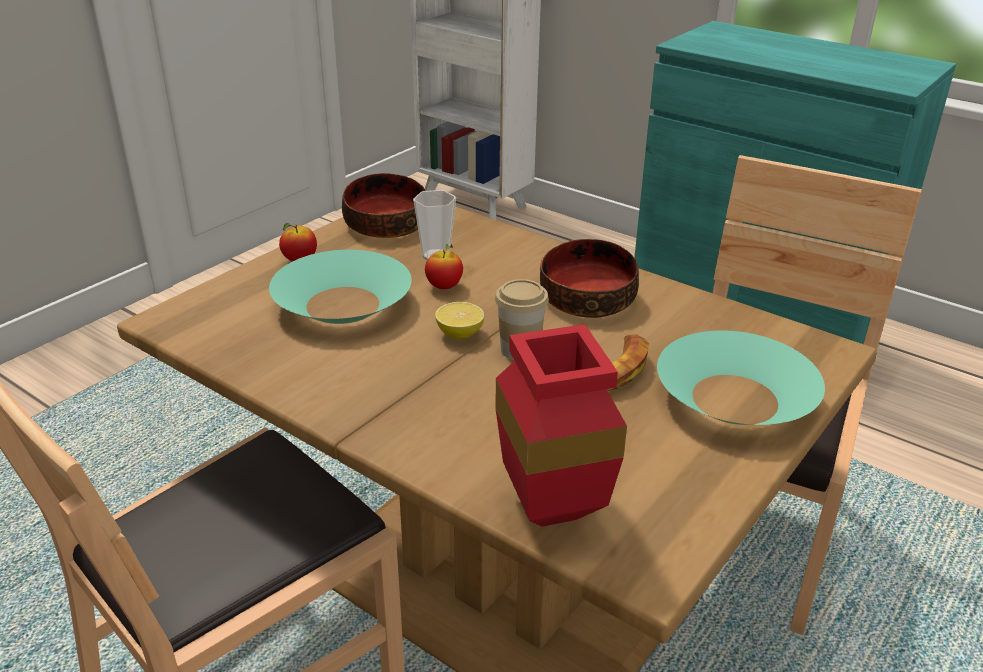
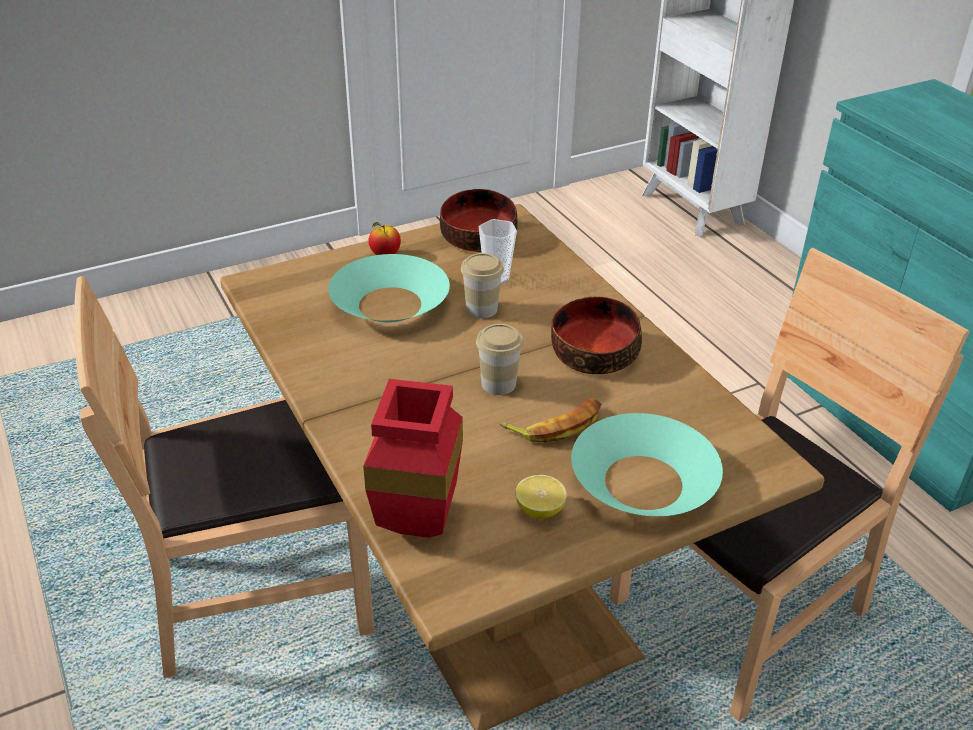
camera: 25 degrees right, 5 degrees up
apple [425,244,463,289] -> cup [461,253,504,318]
lemon [435,302,484,339] -> lemon moved to [515,475,567,519]

